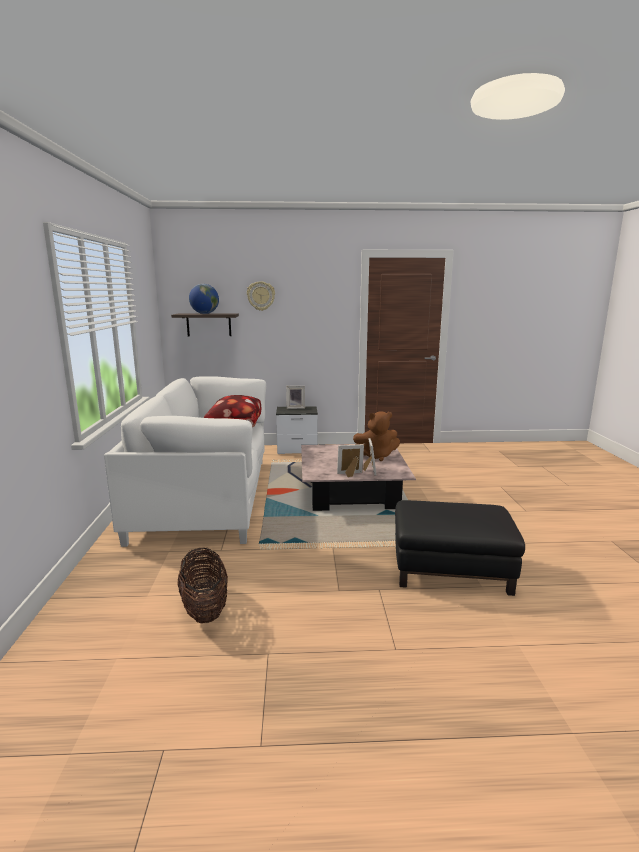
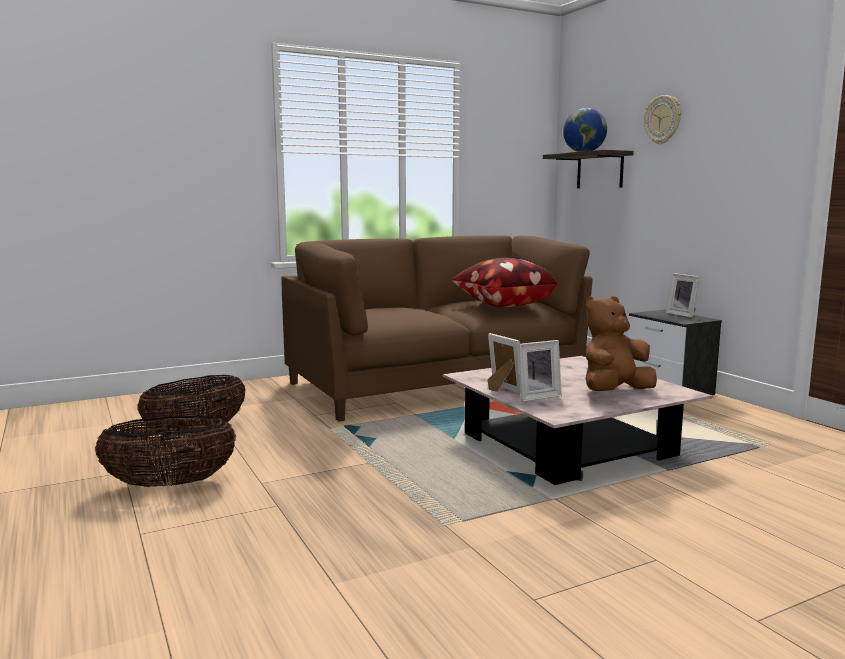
camera: 65 degrees right, 5 degrees down
white sofa [104,376,266,547] -> brown sofa [281,235,593,422]
brown plush toy [353,411,400,461] -> brown plush toy turned 90 degrees clockwise [585,296,657,391]
black ottoman [395,500,525,596] -> none
none -> basket [95,415,237,487]

